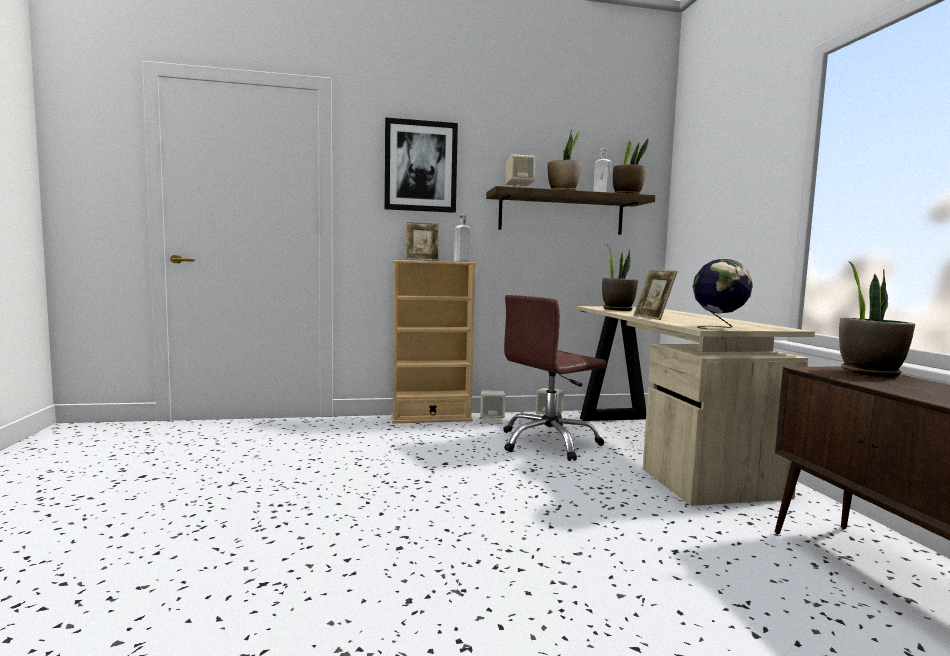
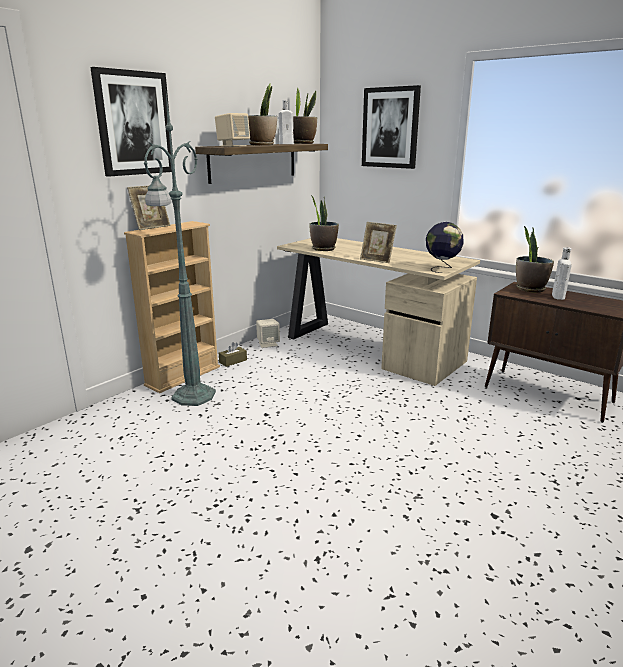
camera: 40 degrees left, 15 degrees up
white bottle [454,214,470,262] -> white bottle moved to [552,247,571,300]
beige speaker [480,390,505,424] -> brown tissue box [219,342,247,367]
brown office chair [503,295,606,461] -> none
none -> green floor lamp [144,94,216,406]
none -> picture [362,85,421,169]

